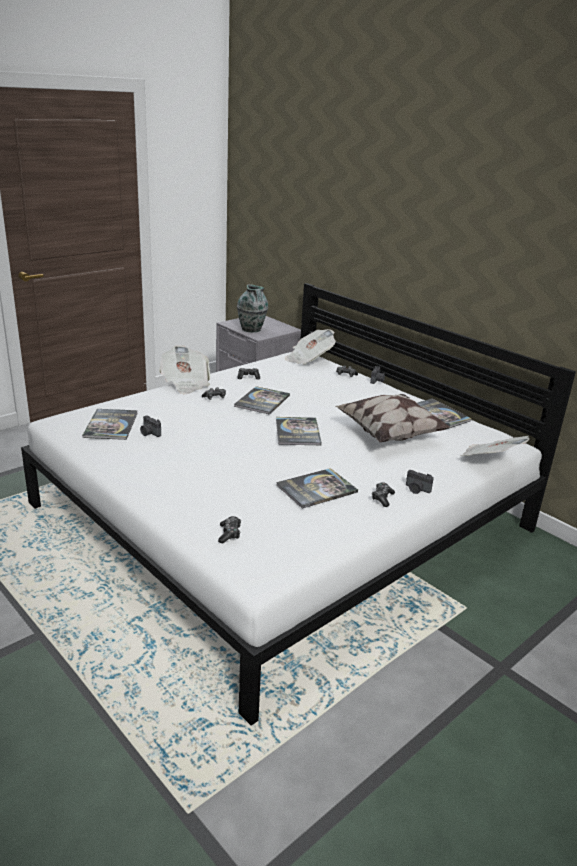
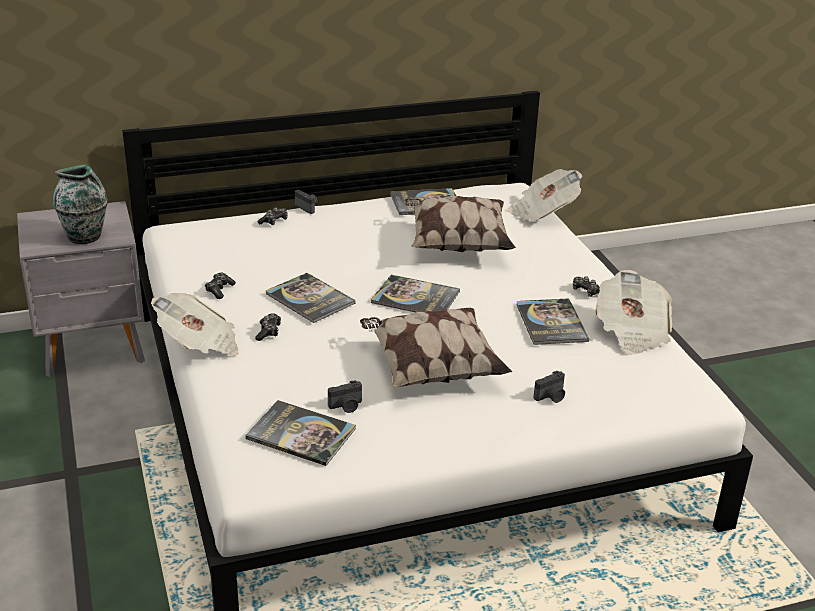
camera: 65 degrees left, 5 degrees up
game controller [218,516,241,543] -> none
newspaper [285,329,336,365] -> newspaper moved to [595,270,672,355]
camera [406,470,434,494] -> camera moved to [533,371,565,403]
none -> pillow [360,308,512,388]

